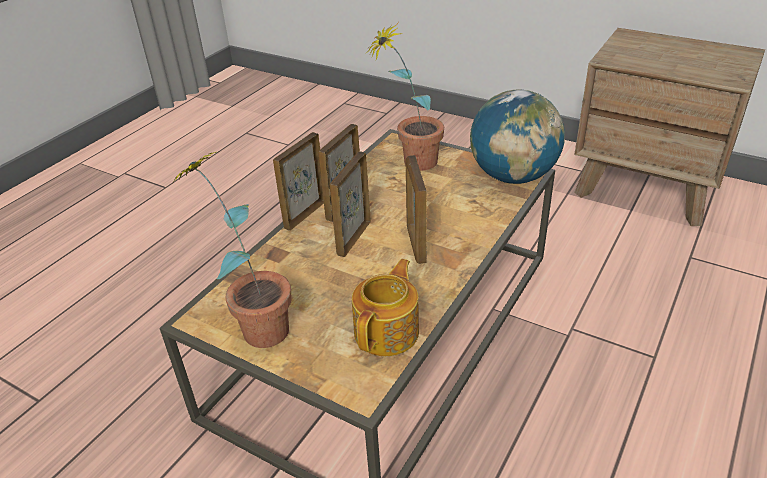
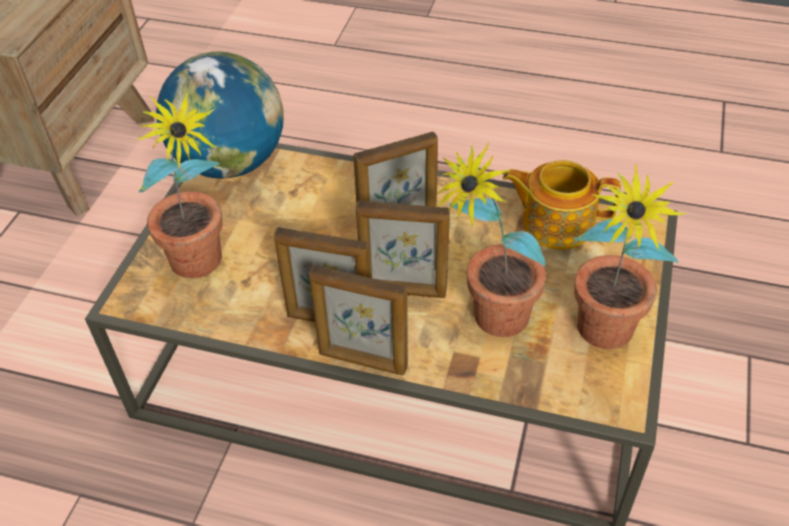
camera: 105 degrees left, 10 degrees up
none -> potted plant [436,143,546,337]

